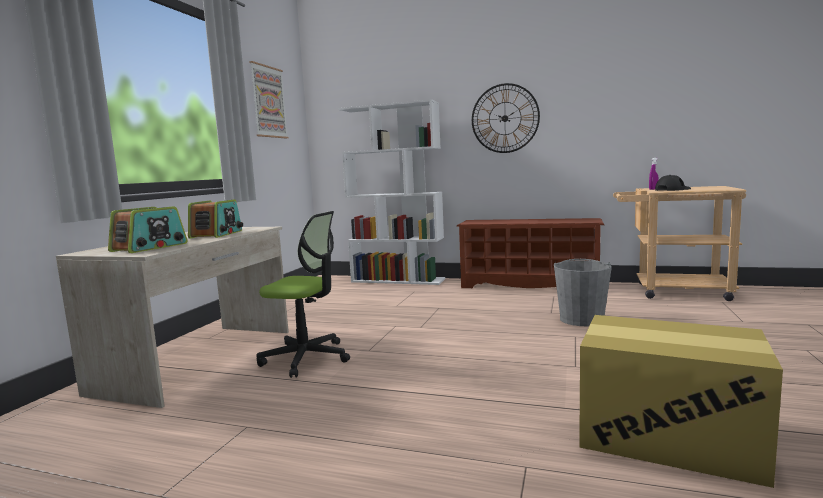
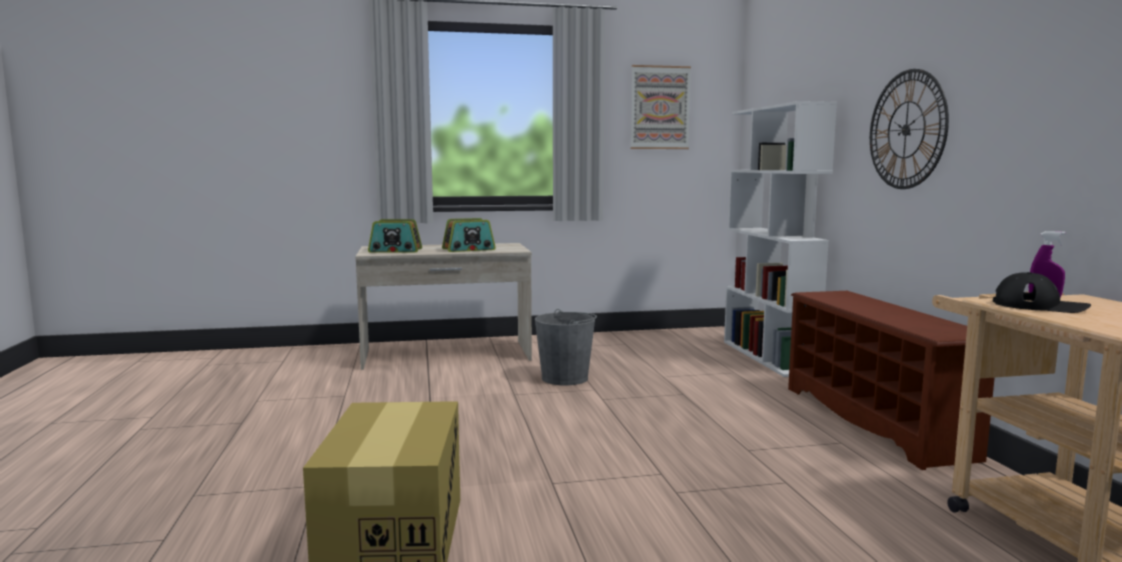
camera: 60 degrees right, 0 degrees up
office chair [256,211,350,378] -> none
grey bucket [554,259,612,326] -> grey bucket moved to [535,309,597,385]

